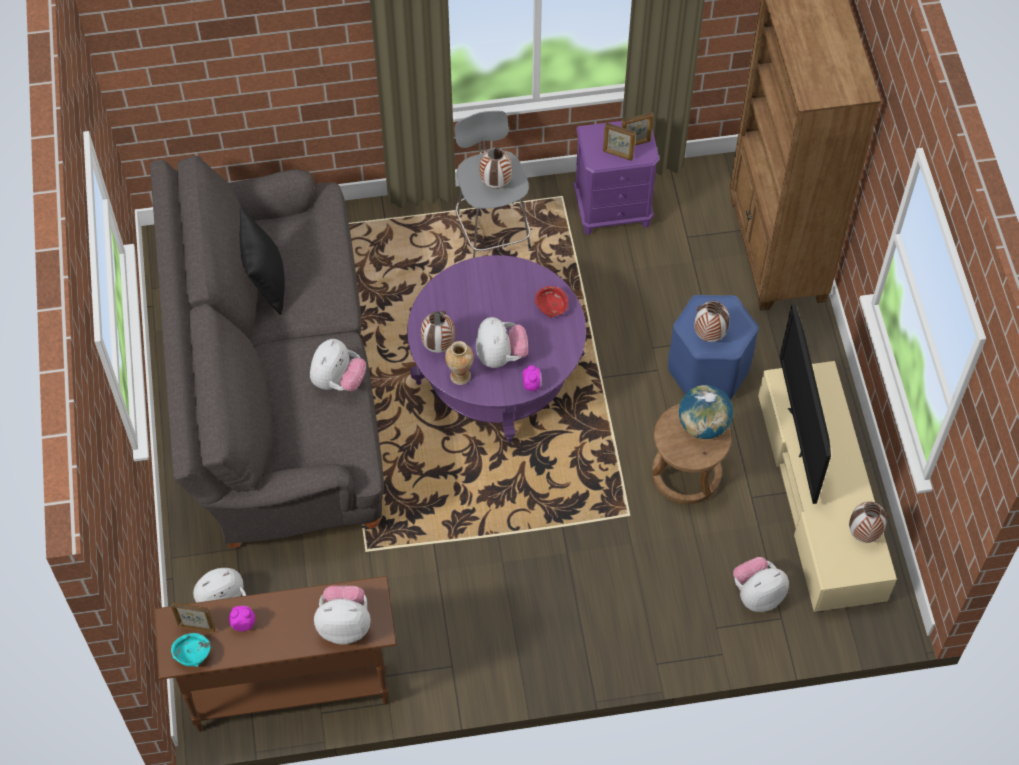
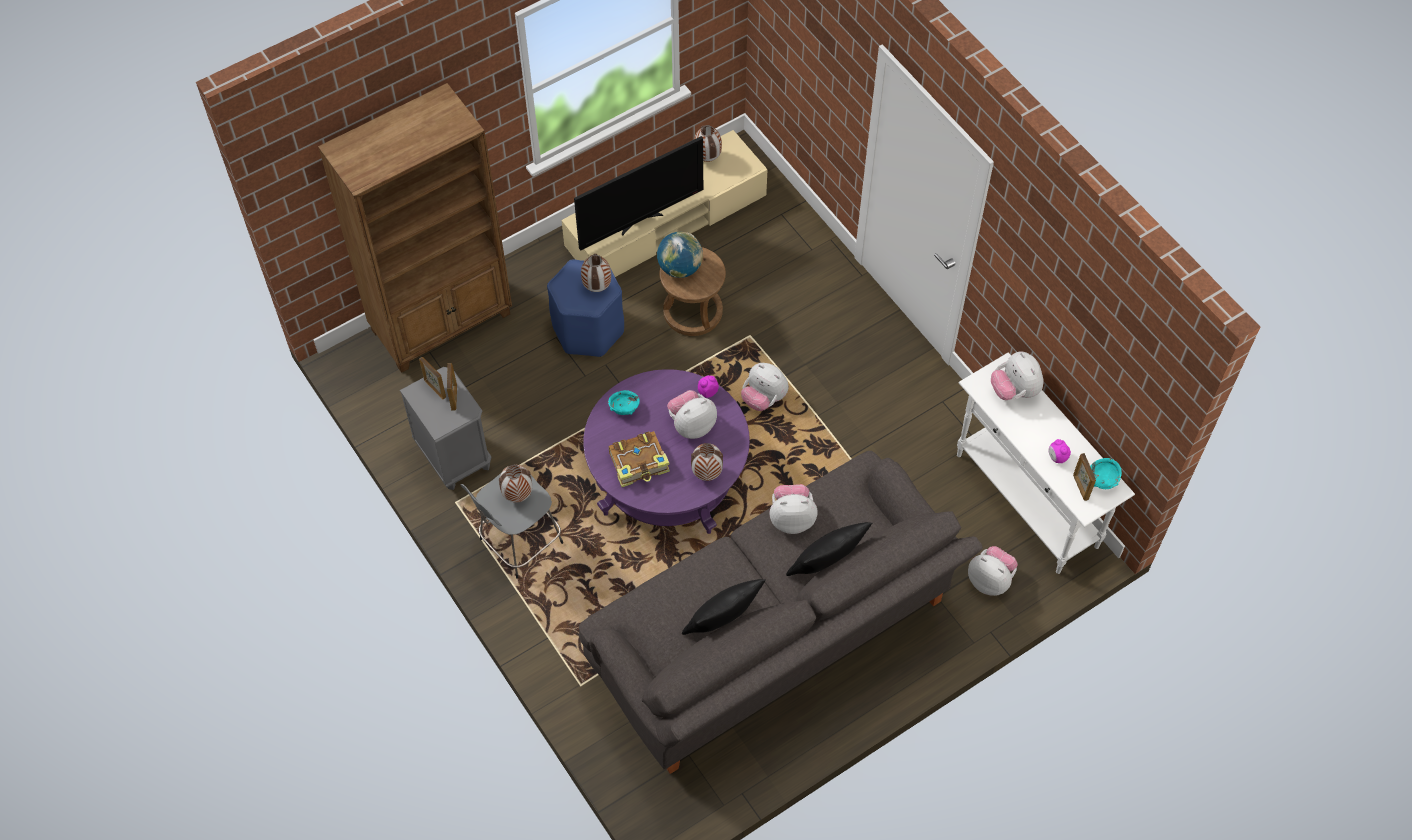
camera: 115 degrees left, 0 degrees up
brown console table [154,576,396,732] -> white console table [957,353,1135,574]
vase [445,341,474,385] -> none
red bowl [535,286,568,318] -> turquoise bowl [608,390,640,415]
purple nightstand [574,121,660,235] -> grey nightstand [400,367,491,490]
plush toy [733,557,789,612] -> plush toy moved to [741,363,788,411]
none -> book [609,431,670,487]
none -> black pillow [786,522,872,576]

